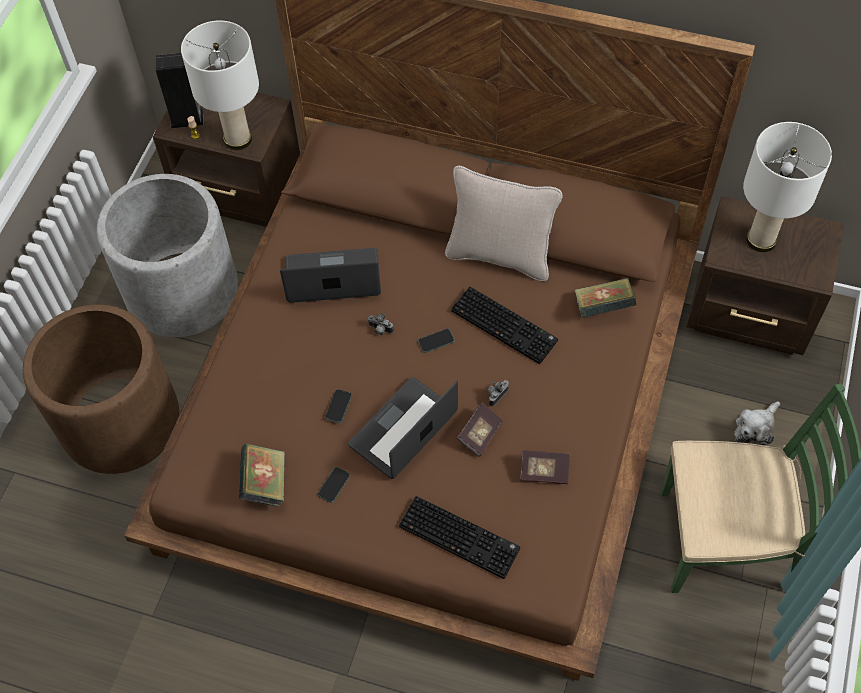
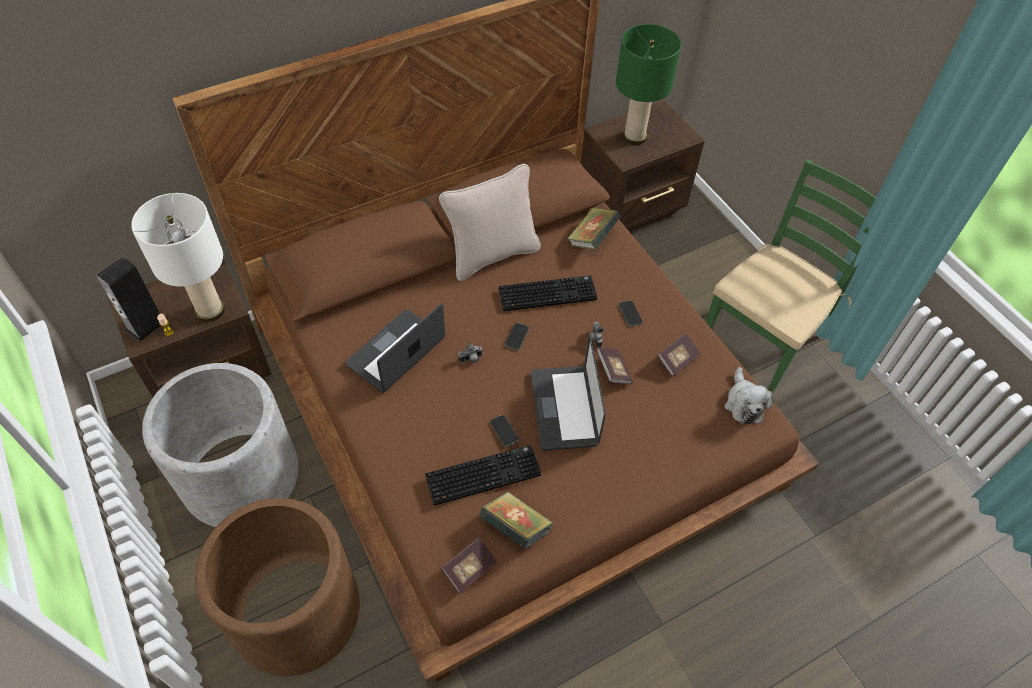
camera: 50 degrees left, 5 degrees down
phone [317,467,350,503] -> phone moved to [619,300,643,327]
keyboard [399,496,520,579] -> keyboard moved to [425,445,541,506]
plush toy [734,401,780,445] -> plush toy moved to [724,367,774,424]
white table lamp [743,122,832,252] -> green table lamp [616,24,681,145]
none -> book [441,537,497,594]

